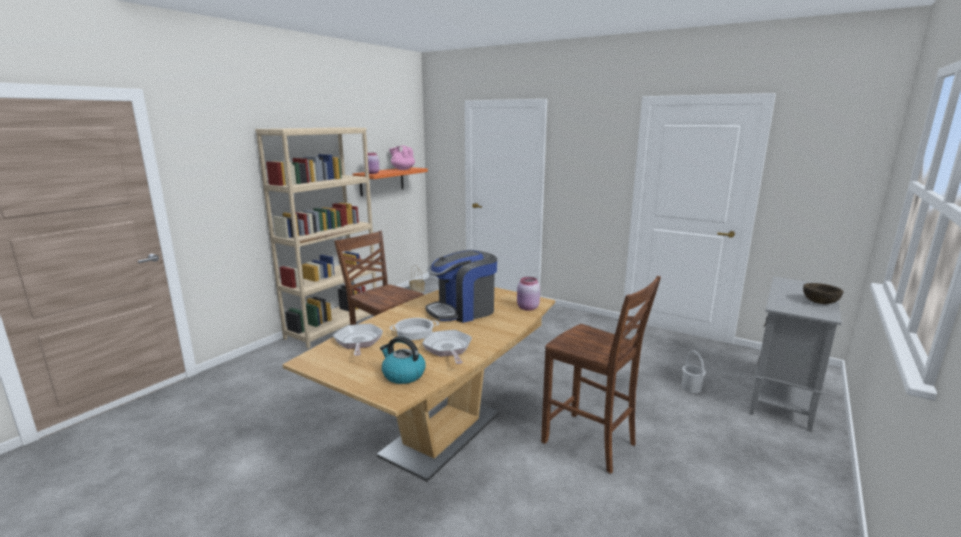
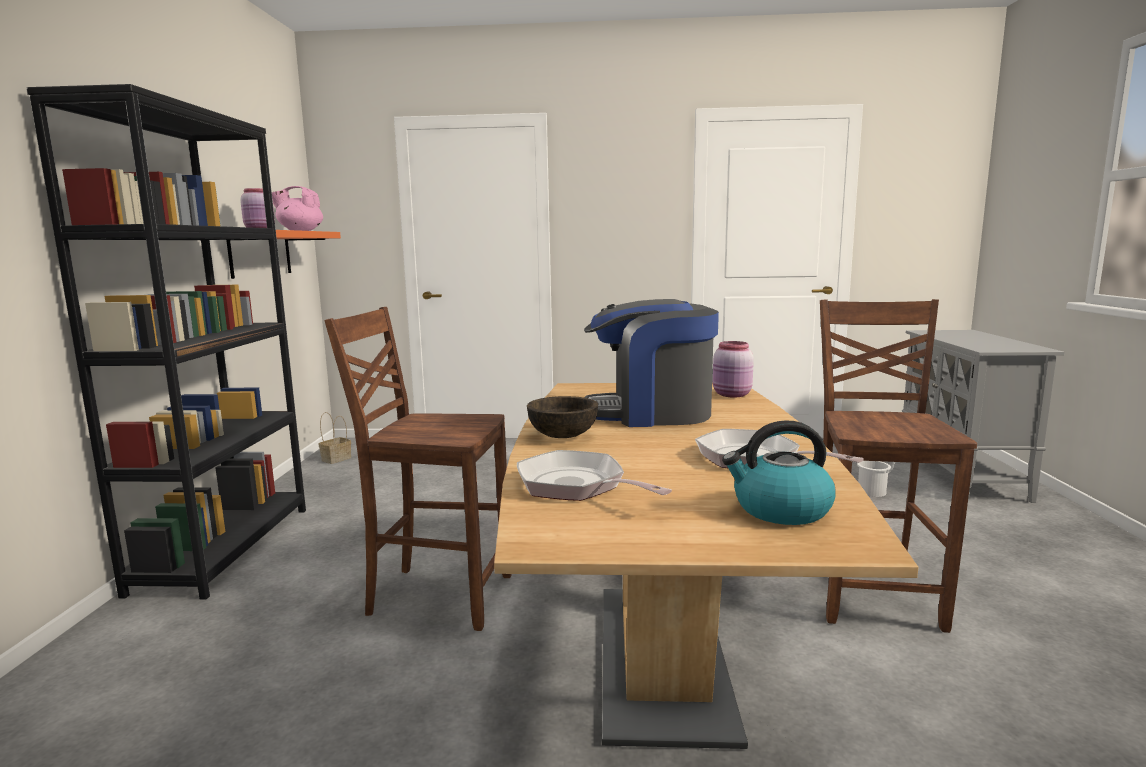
camera: 30 degrees left, 5 degrees down
beige bookcase [255,127,377,349] -> black bookcase [26,84,306,600]
cooking pot [390,318,439,340] -> none
coffee machine [425,250,497,323] -> coffee machine turned 60 degrees clockwise [584,299,719,427]
brown chair [541,276,661,474] -> brown chair turned 90 degrees counterclockwise [820,299,977,633]
brown bowl [803,283,843,304] -> brown bowl moved to [527,396,598,438]

